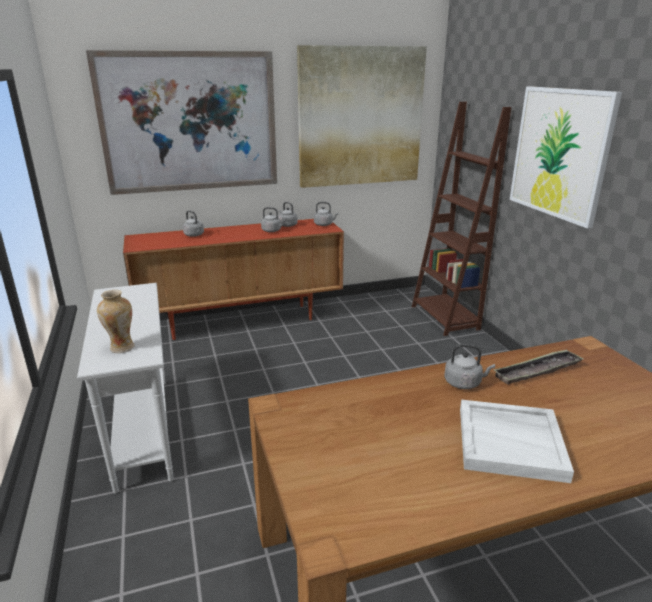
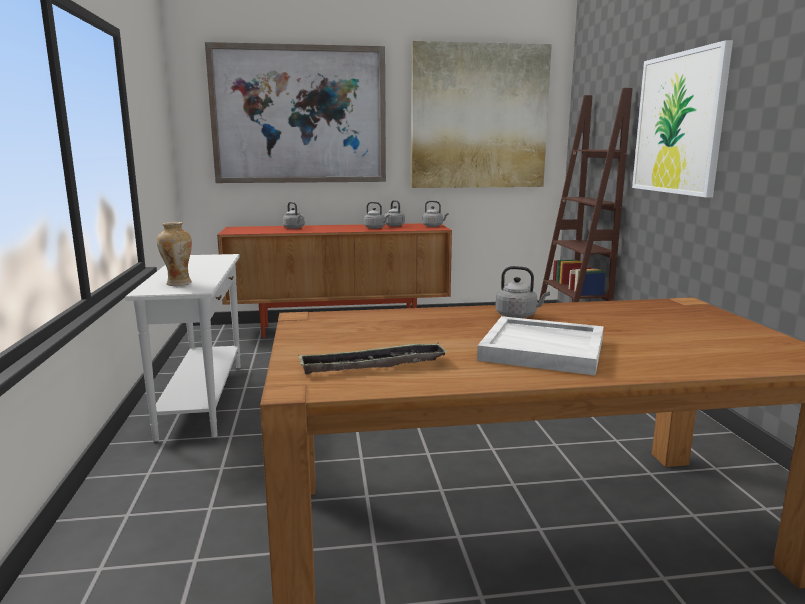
camera: 10 degrees right, 10 degrees down
tray [494,349,584,385] -> tray moved to [299,342,447,374]

